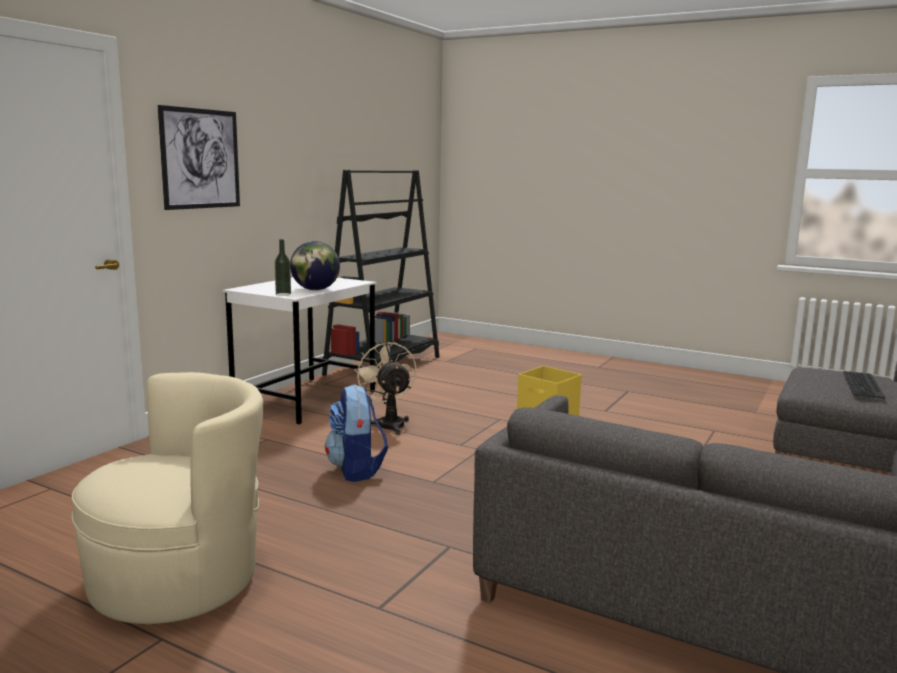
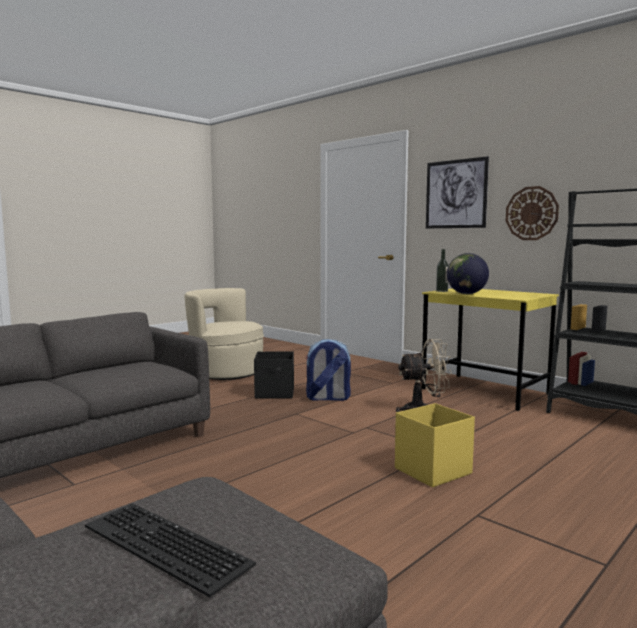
camera: 105 degrees right, 5 degrees down
beige armchair [71,372,263,624] -> beige armchair turned 135 degrees clockwise [185,288,264,380]
white desk [223,277,377,425] -> yellow desk [421,288,559,411]
none -> black storage box [254,351,294,399]
none -> wall clock [506,186,559,240]

